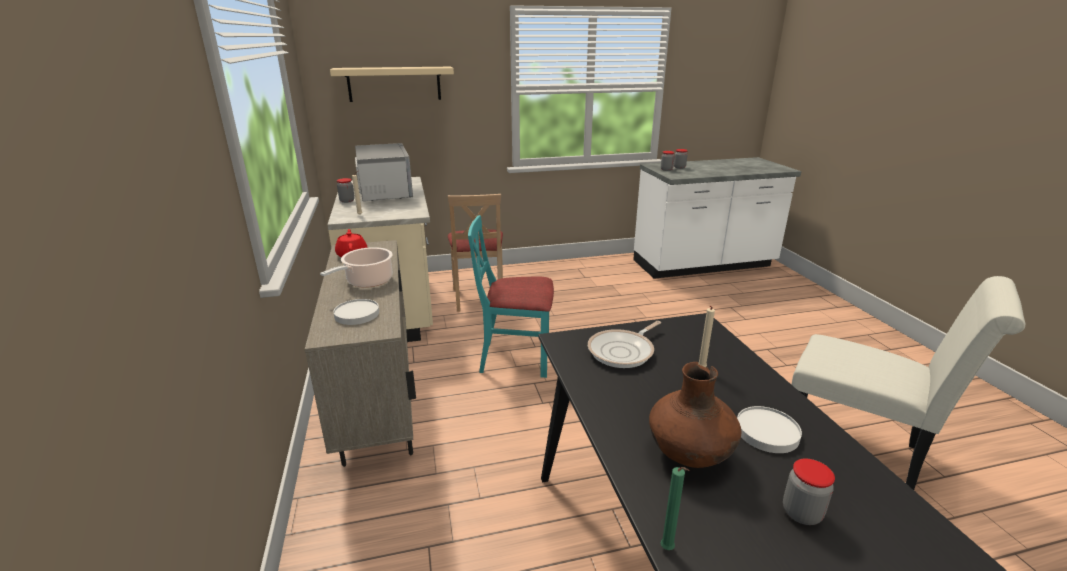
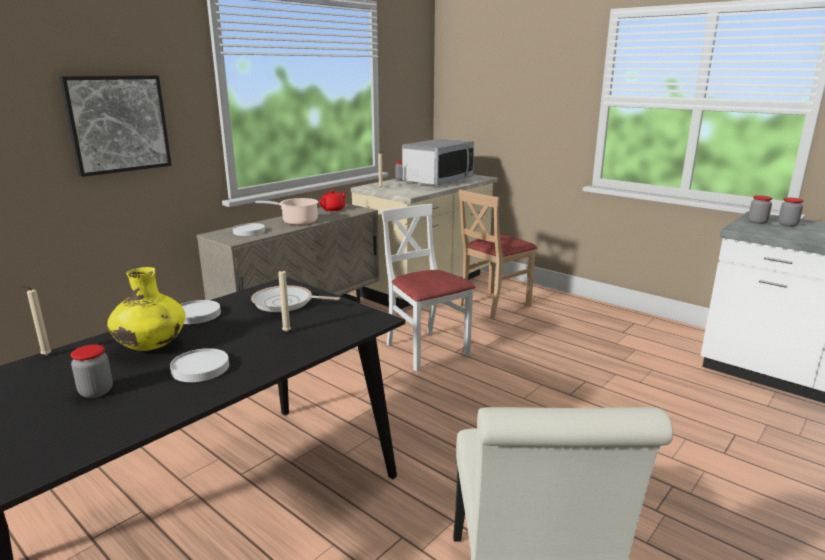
camera: 55 degrees right, 5 degrees down
beige shelf [330,67,454,102] -> none
turquoise chair [468,215,554,378] -> white chair [381,204,475,372]
brown vase [649,362,741,468] -> yellow vase [107,267,185,351]
green candle [661,467,689,550] -> beige candle [21,286,51,356]
none -> picture [59,75,172,177]
none -> white plate [180,300,221,324]

